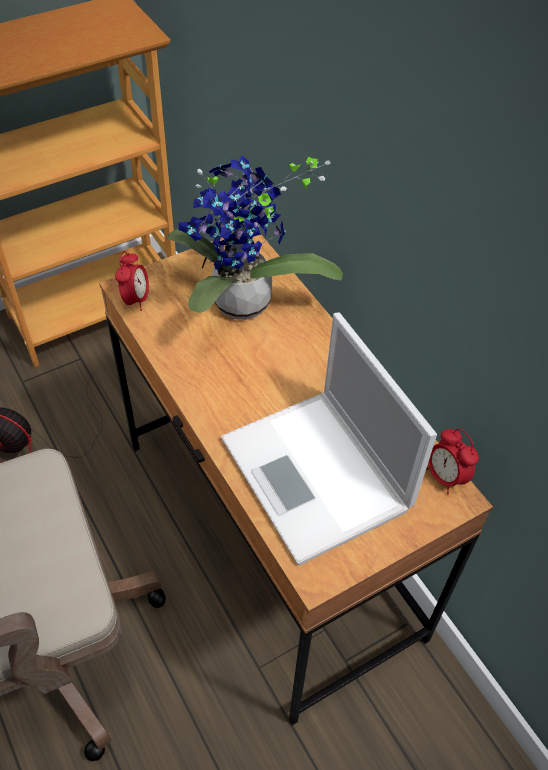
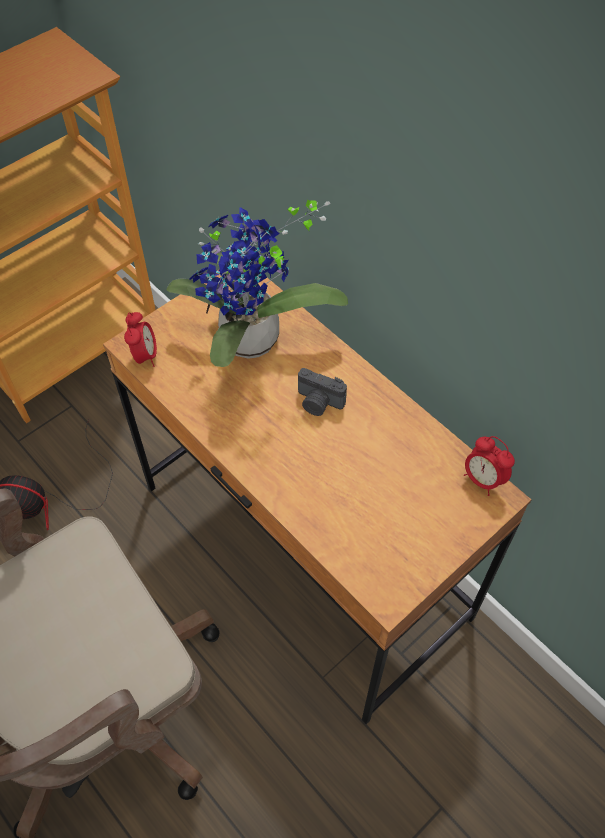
camera: 10 degrees left, 5 degrees up
laptop [221,313,437,565] -> none
none -> camera [298,368,347,416]

